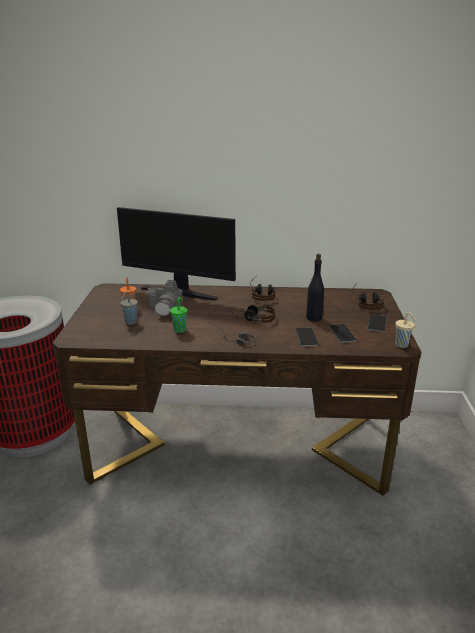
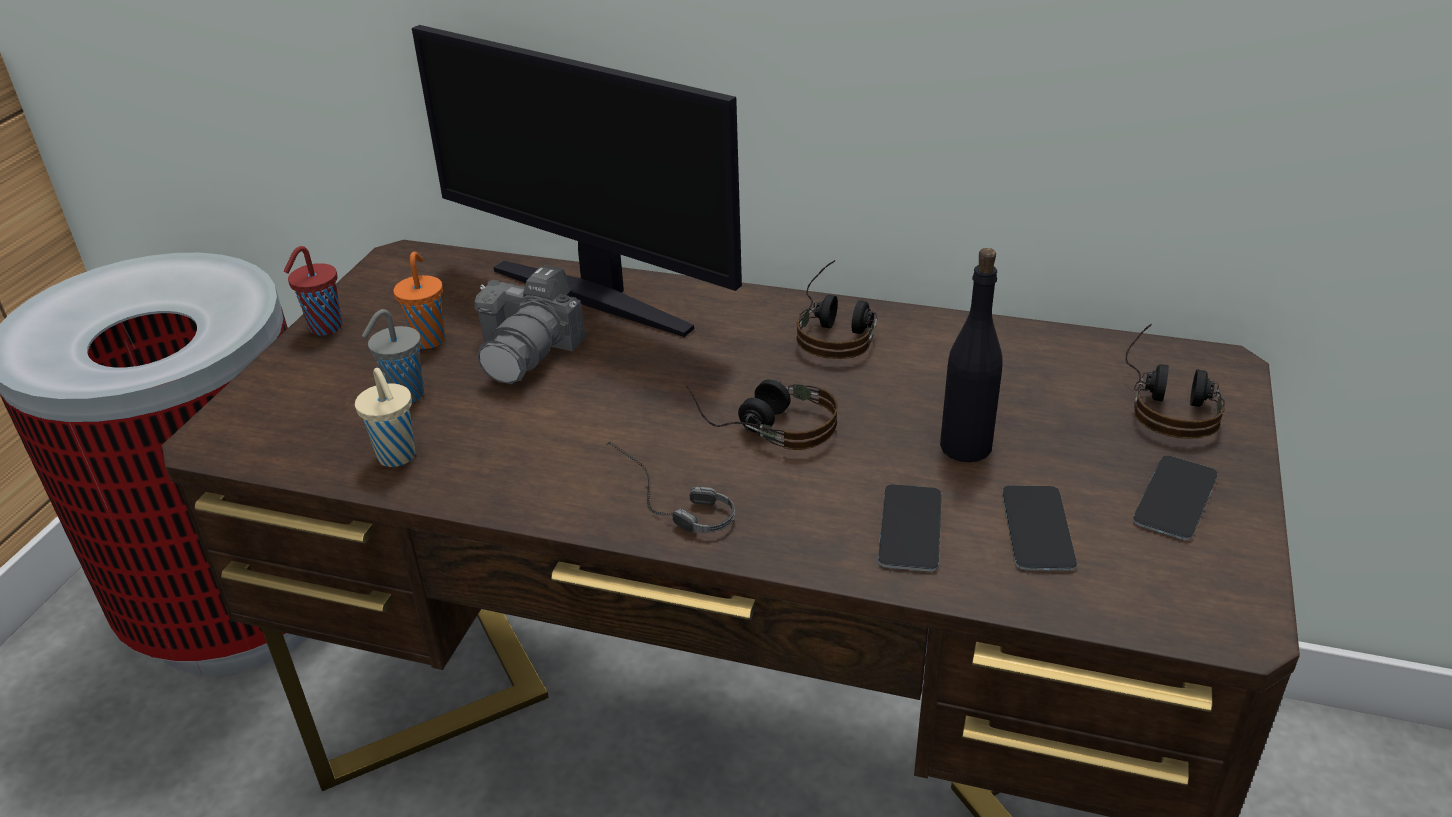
camera: 15 degrees right, 10 degrees up
green cup [170,297,187,333] -> none
beige cup [395,312,416,348] -> beige cup moved to [355,368,415,467]
none -> red cup [284,246,342,336]

